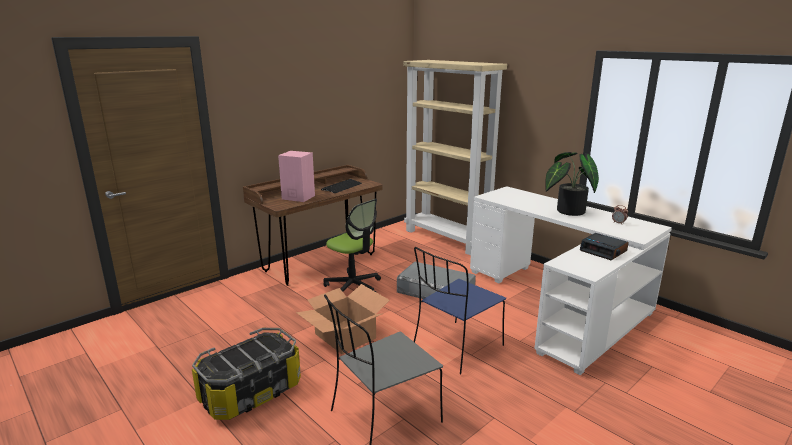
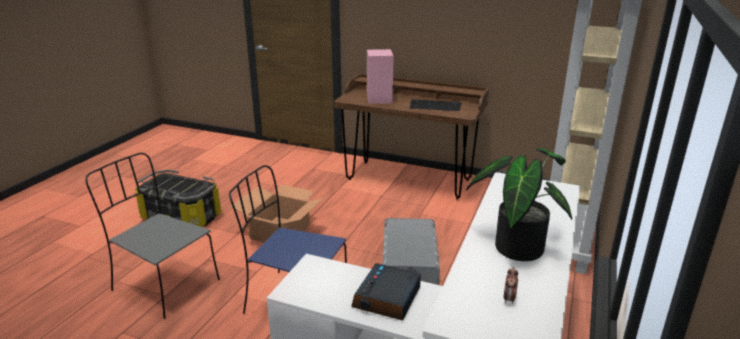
camera: 65 degrees right, 5 degrees up
office chair [323,199,381,292] -> none

